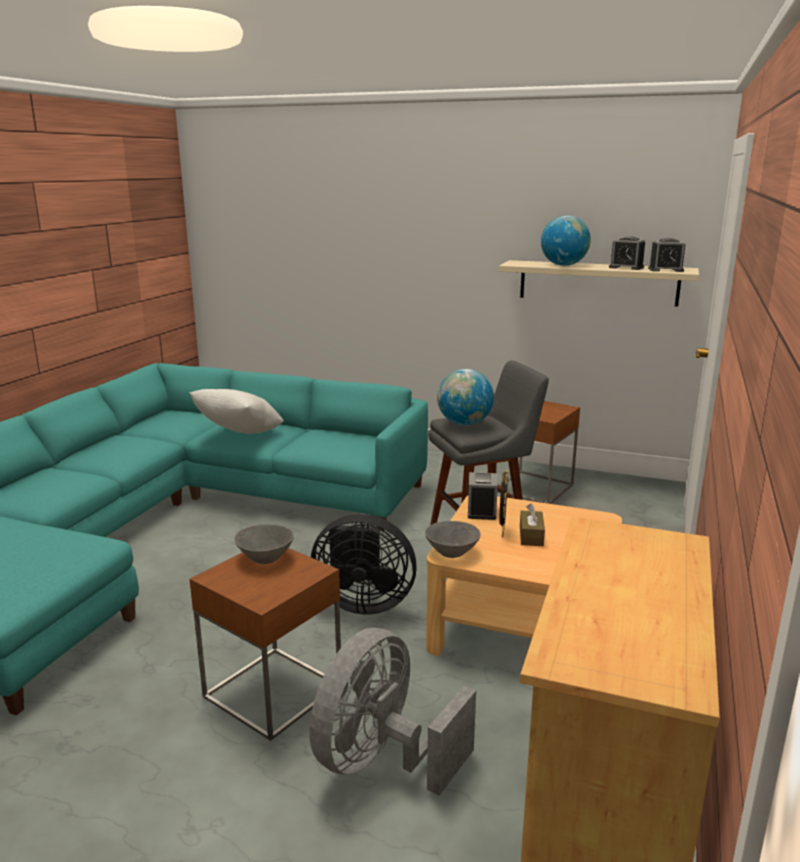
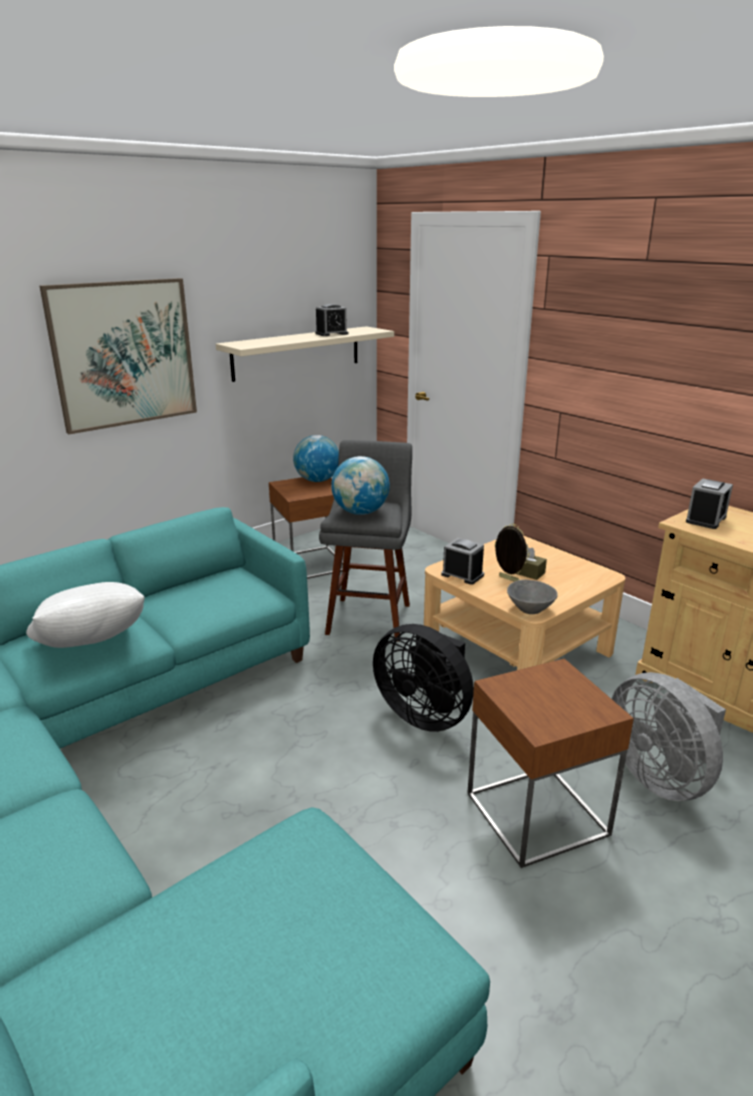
camera: 60 degrees left, 5 degrees up
grey bowl [234,524,294,564] -> none
black fan [311,514,417,614] -> black fan turned 90 degrees clockwise [373,624,474,732]
globe [541,216,591,266] -> globe moved to [293,435,339,482]
alarm clock [648,238,686,272] -> alarm clock moved to [686,478,733,529]
none -> picture [40,278,197,434]

